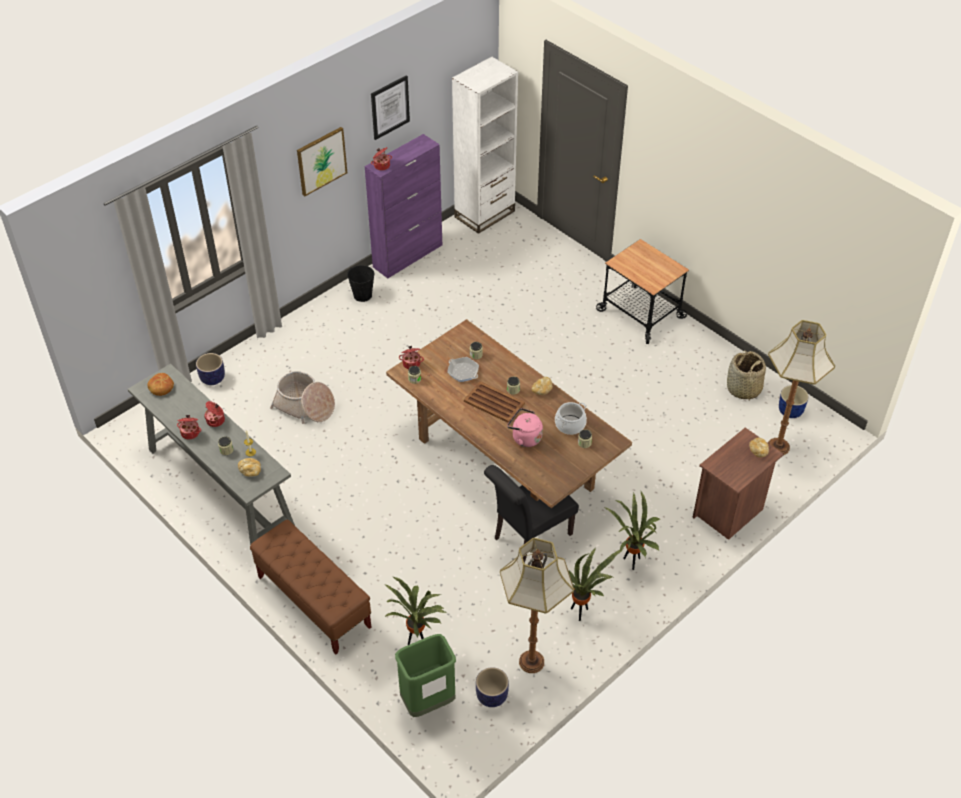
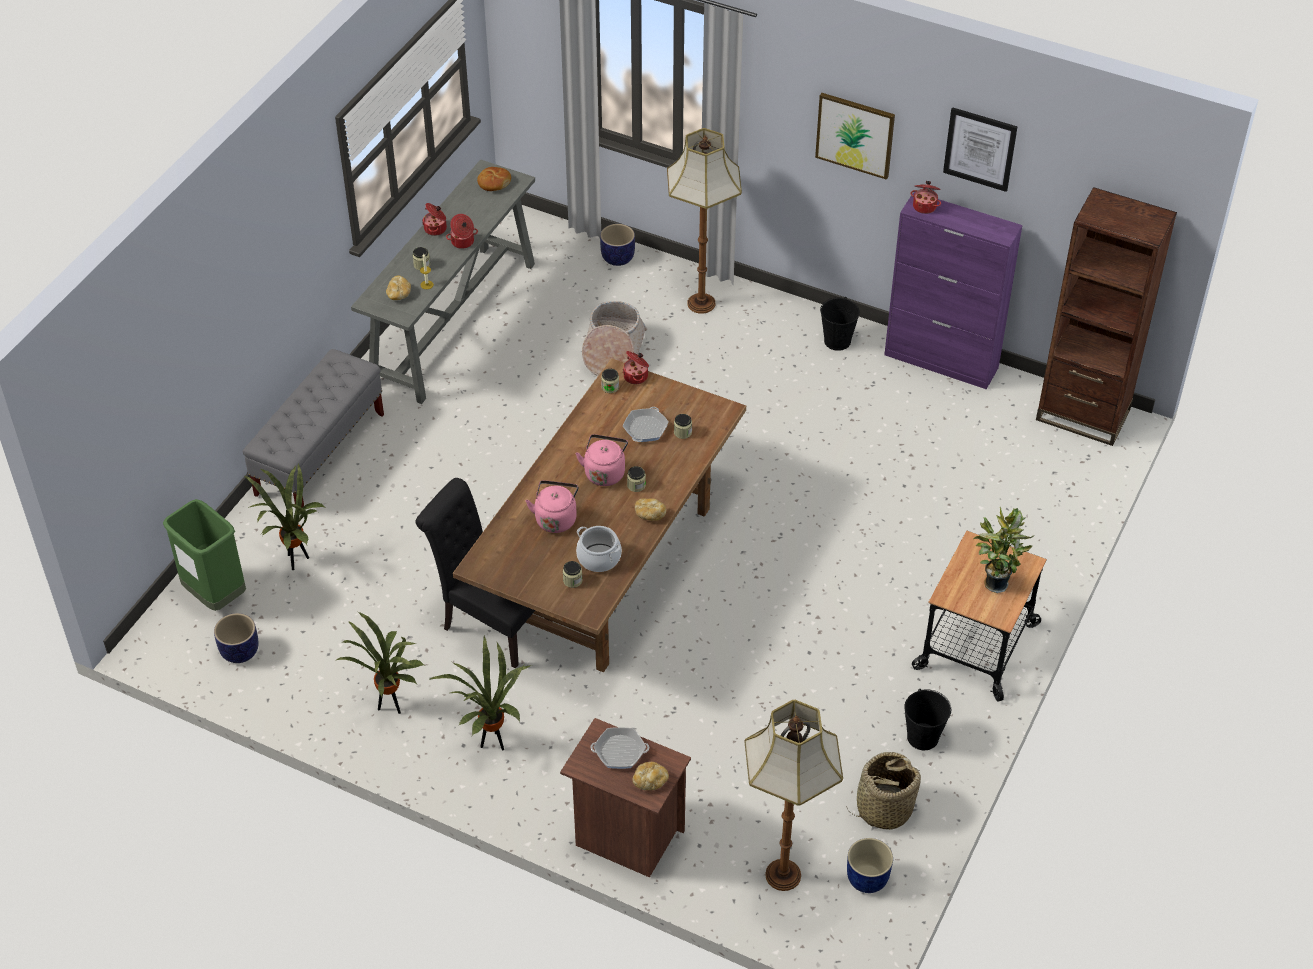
camera: 70 degrees right, 0 degrees up
brown bench [250,520,371,655] -> grey bench [242,349,384,507]
white bookcase [452,57,518,234] -> brown bookcase [1036,187,1177,446]
brown tray [464,381,525,423] -> pink kettle [576,434,628,486]
floor lamp [500,538,574,673] -> floor lamp moved to [667,128,742,314]
none -> frying pan [590,727,649,769]
none -> black bucket [904,689,951,750]
none -> potted plant [974,507,1035,593]

